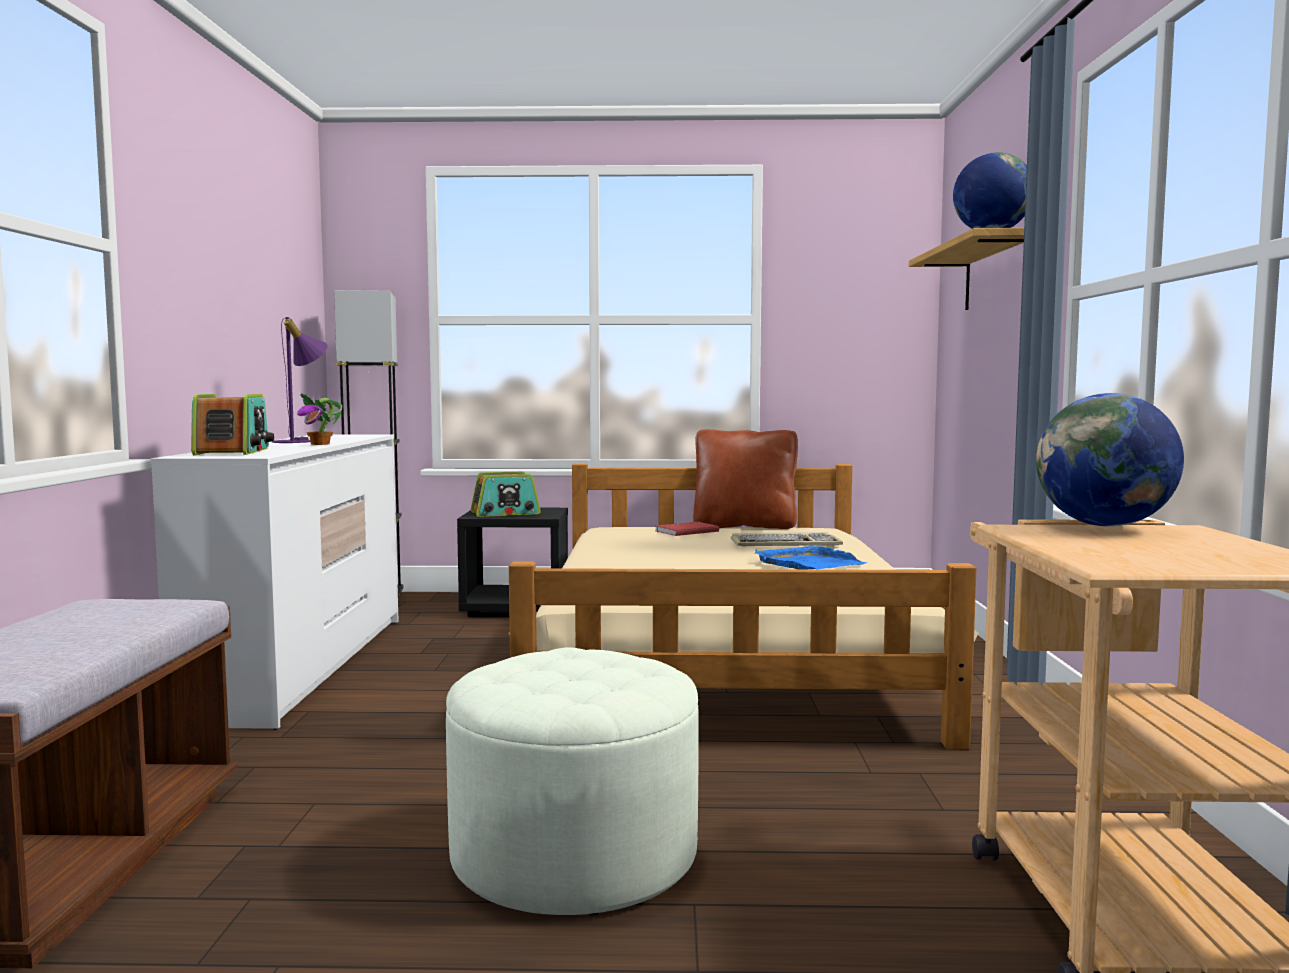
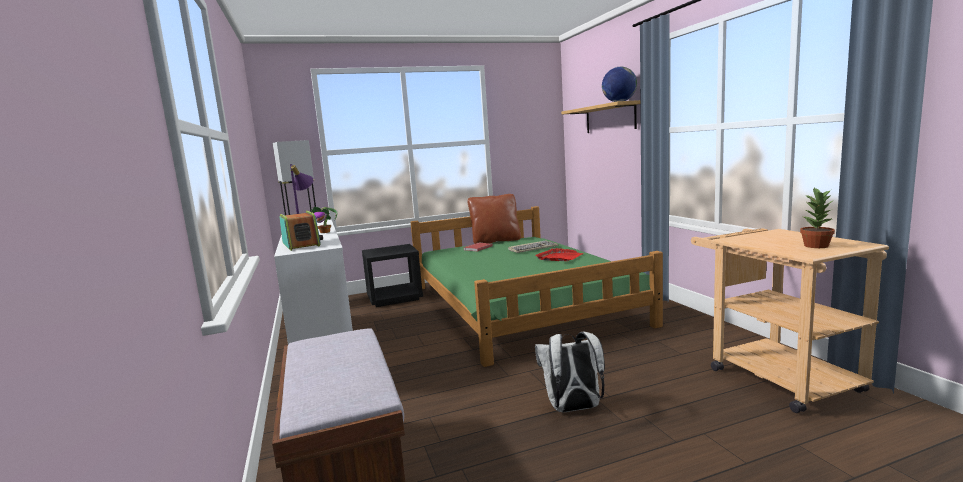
camera: 20 degrees left, 5 degrees up
white ottoman [446,647,699,915] -> white backpack [535,332,605,413]
radio [471,471,541,517] -> none
beige bed [509,463,979,749] -> green bed [411,206,663,367]
blue tray [755,546,867,569] -> red tray [536,248,584,261]
globe [1036,393,1184,527] -> none
none -> potted plant [800,187,835,248]

